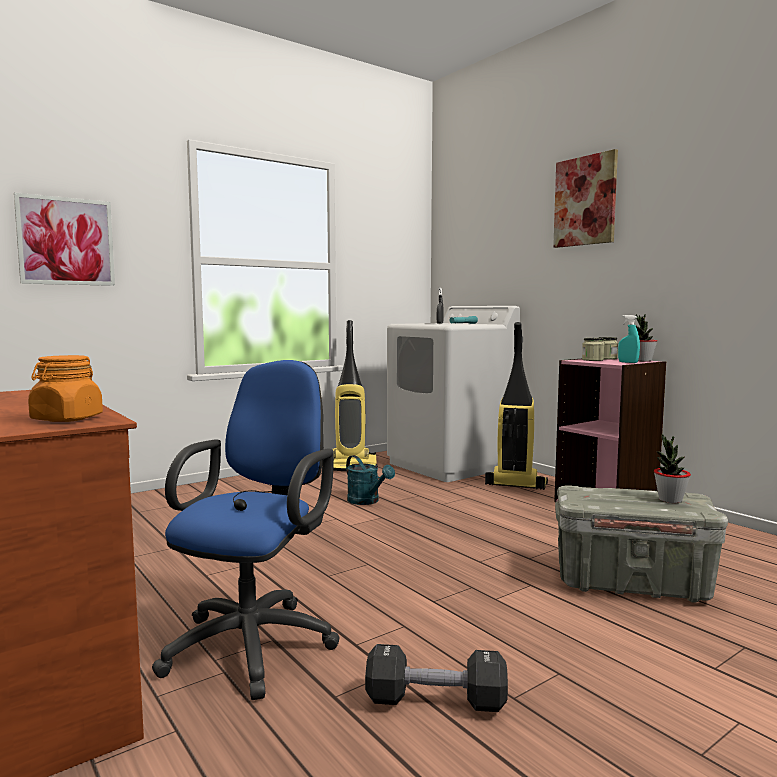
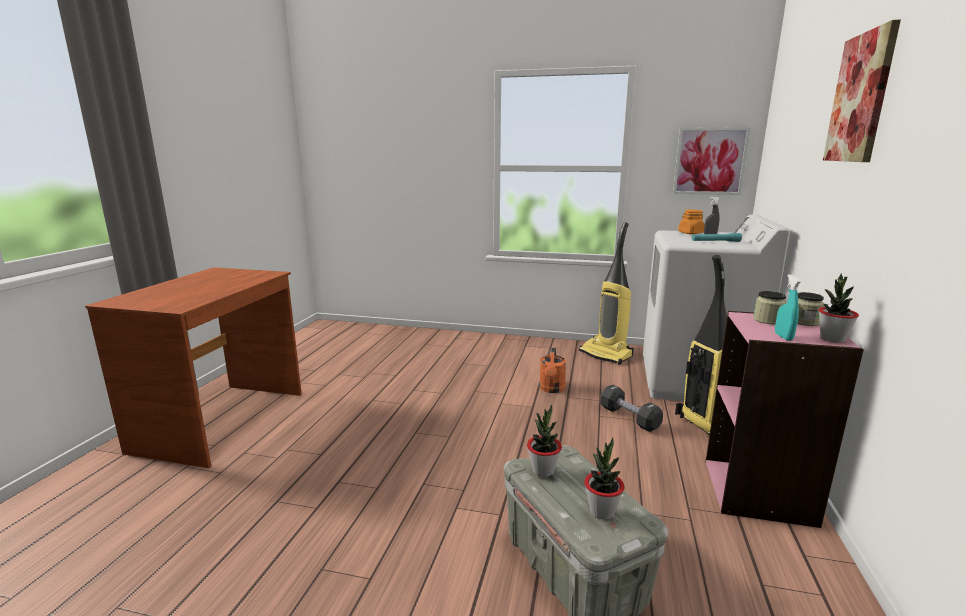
camera: 50 degrees right, 10 degrees up
picture [14,193,115,286] -> picture moved to [672,127,751,195]
orange jar [28,355,103,422] -> orange jar moved to [678,210,704,234]
blue office chair [152,360,339,700] -> none
turquoise watering can [346,455,395,505] -> orange watering can [539,348,566,393]
black dumbbell [365,644,508,712] -> black dumbbell moved to [600,385,663,432]
none -> potted plant [527,405,562,477]

